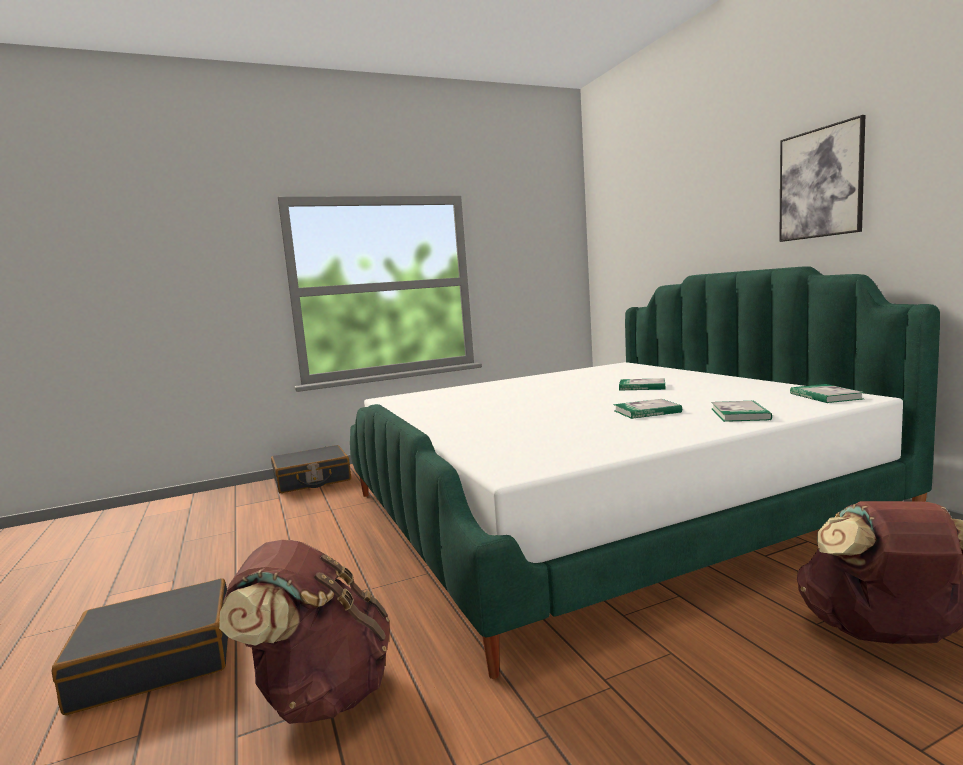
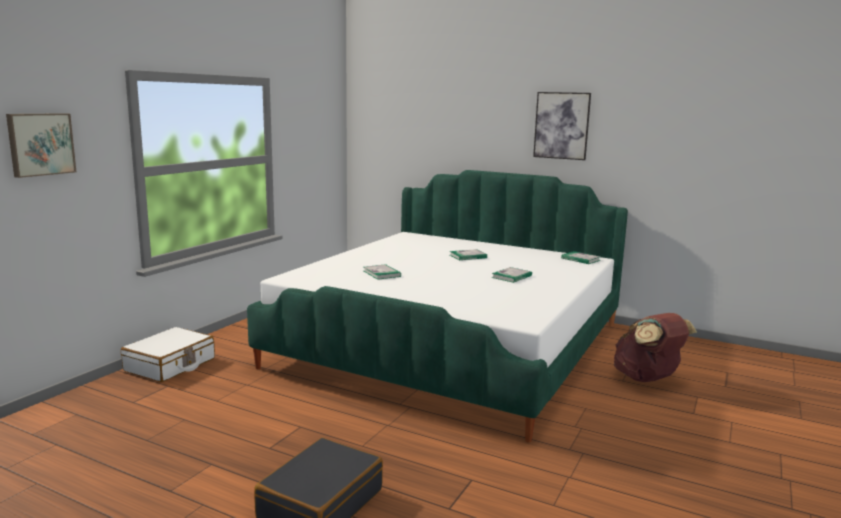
camera: 40 degrees left, 5 degrees up
brown backpack [219,540,390,724] -> none
black suitcase [271,445,351,493] -> white suitcase [121,327,215,382]
book [711,400,772,422] -> book moved to [364,264,401,280]
none -> picture [6,113,76,178]

